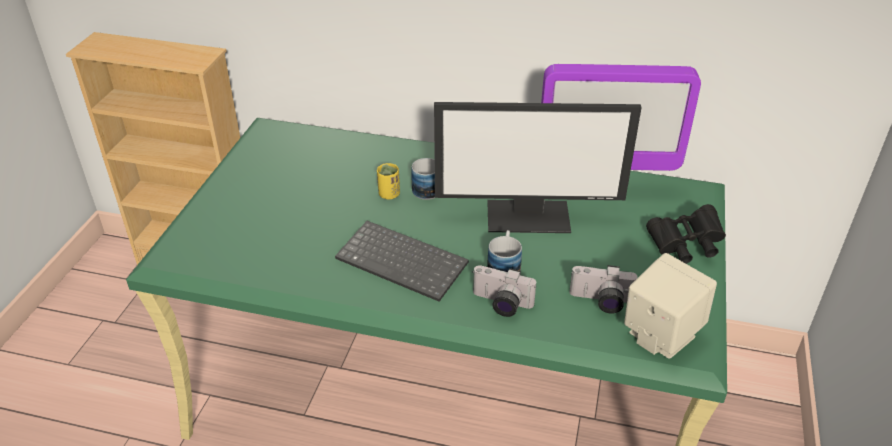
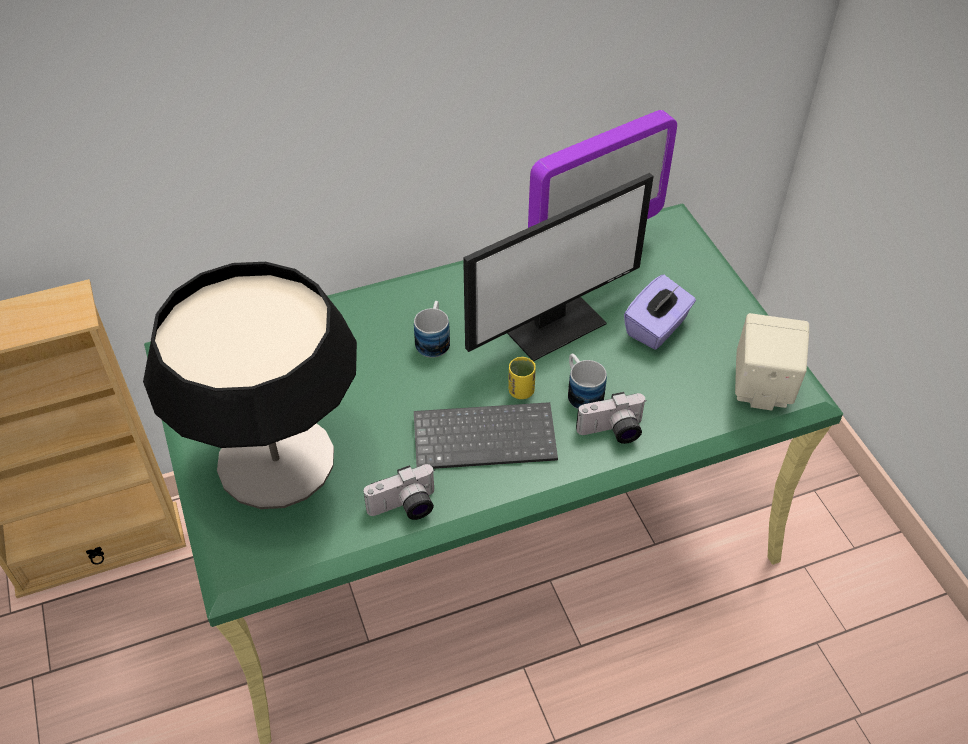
camera: 35 degrees left, 10 degrees up
yellow cup [377,163,400,199] -> yellow cup moved to [508,357,536,399]
camera [569,265,638,314] -> camera moved to [363,464,435,520]
black binoculars [646,204,726,264] -> none
none -> table lamp [143,262,357,509]
none -> purple tissue box [624,275,696,350]

